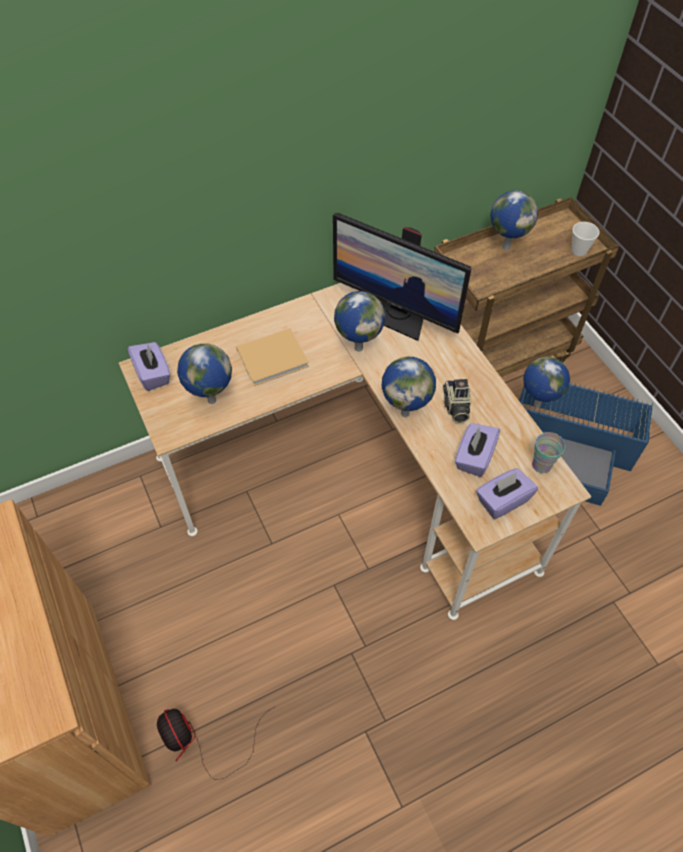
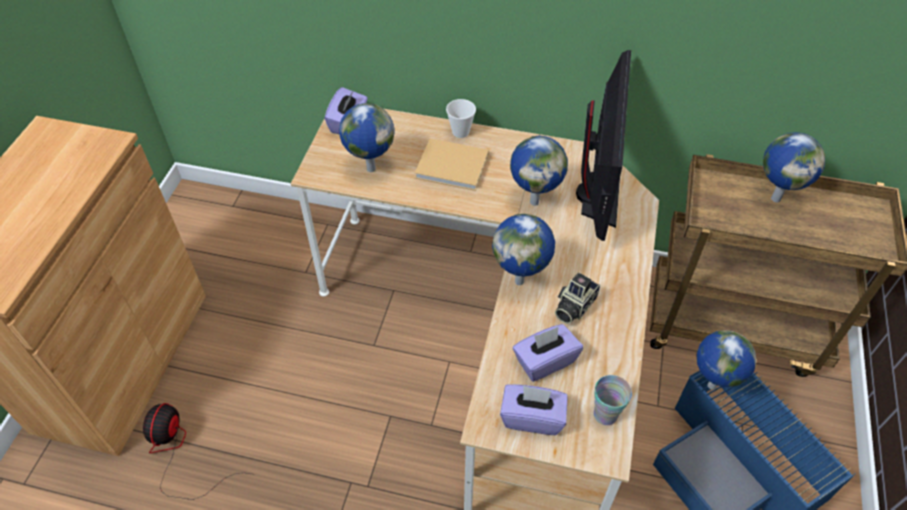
camera: 40 degrees right, 5 degrees down
monitor [333,213,471,341] -> monitor turned 150 degrees counterclockwise [576,50,631,241]
cup [572,222,599,256] -> cup moved to [446,99,476,138]

